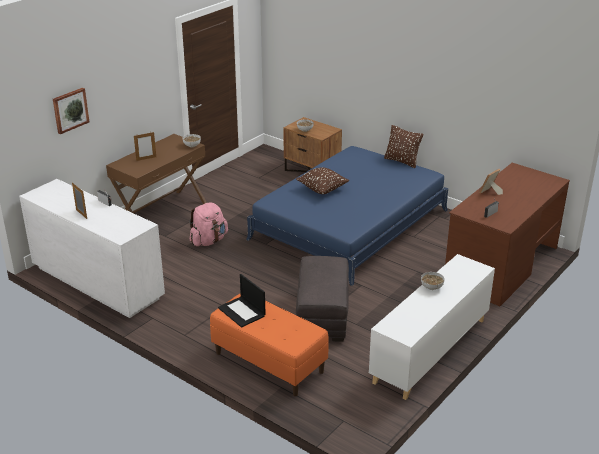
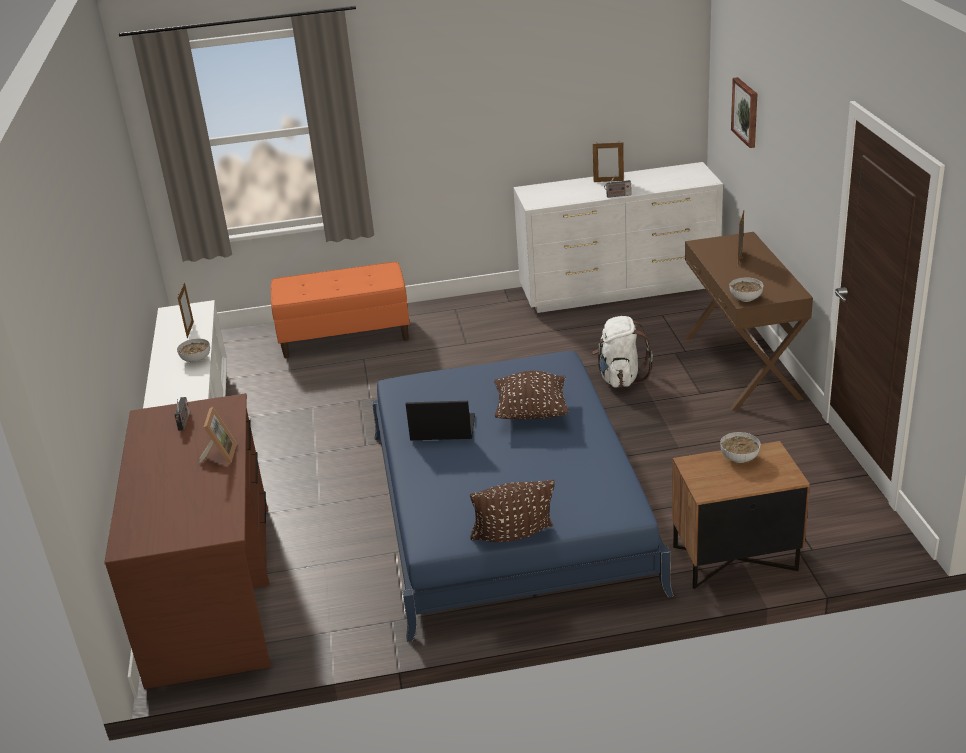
camera: 135 degrees right, 0 degrees up
pink backpack [190,202,228,246] -> white backpack [592,316,653,388]
laptop [218,274,266,328] -> laptop moved to [406,401,475,440]
grey ottoman [296,256,349,342] -> none
none -> picture frame [178,282,194,338]

